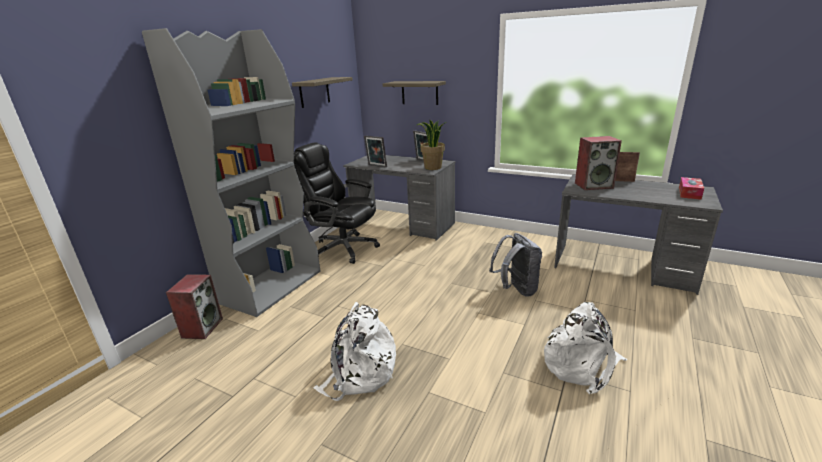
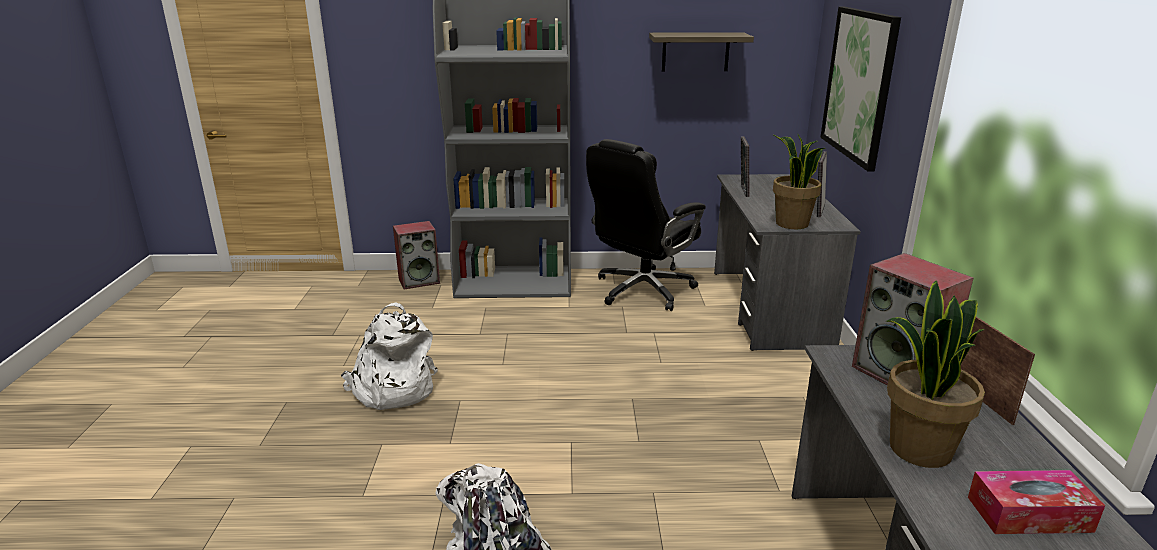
camera: 60 degrees right, 0 degrees up
black office chair [294,142,380,264] -> black office chair turned 135 degrees counterclockwise [586,139,706,311]
shelf [383,81,446,105] -> picture [820,7,901,172]
grey backpack [489,233,542,297] -> none
none -> potted plant [886,280,985,468]

